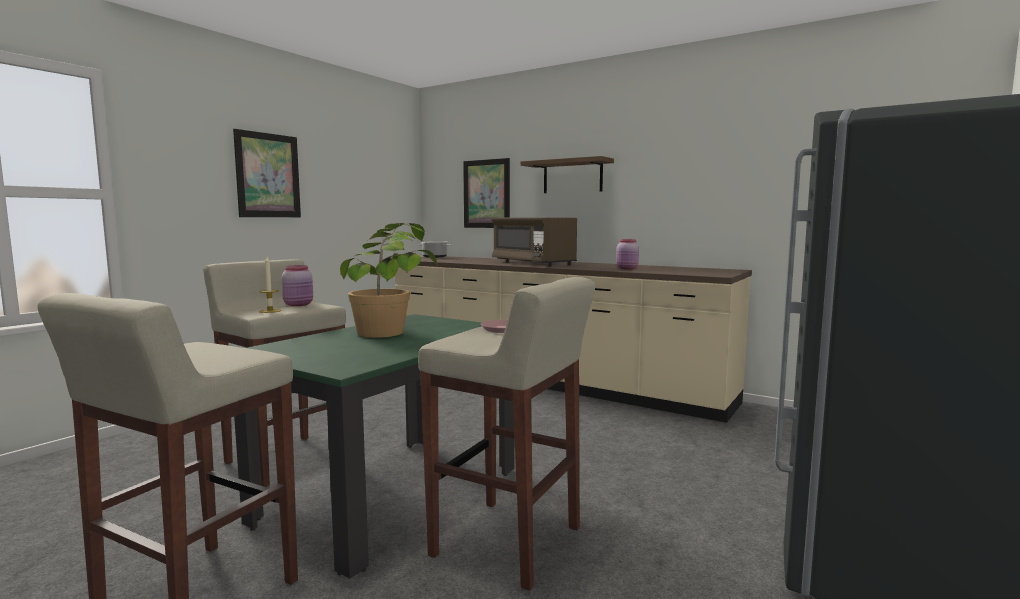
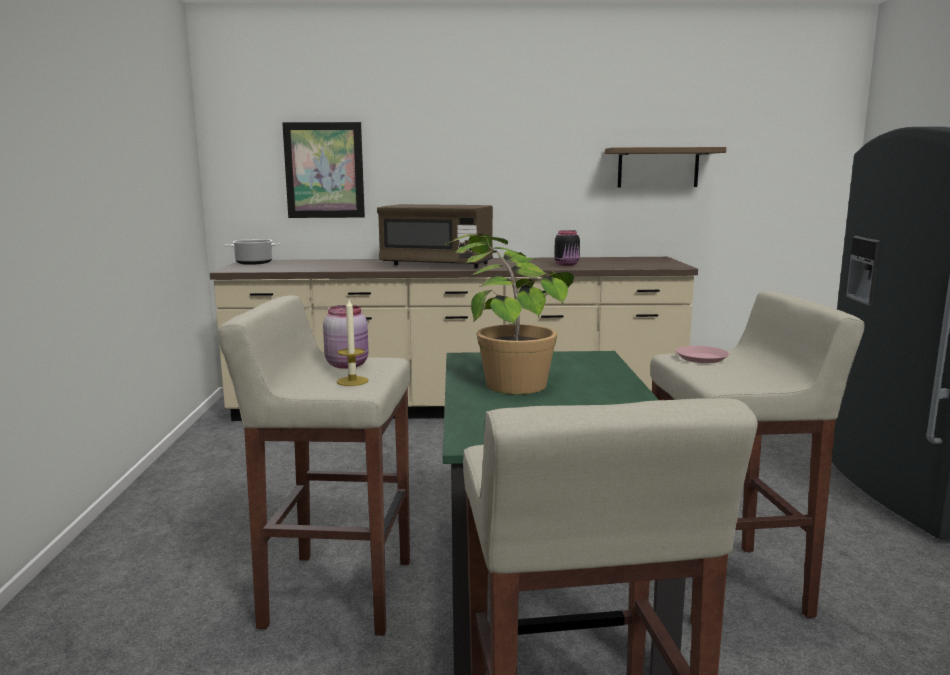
camera: 35 degrees left, 5 degrees up
picture [233,129,301,217] -> none
shelf [520,156,614,193] -> shelf moved to [605,147,726,187]
pink jar [616,239,639,270] -> black jar [554,230,580,266]

